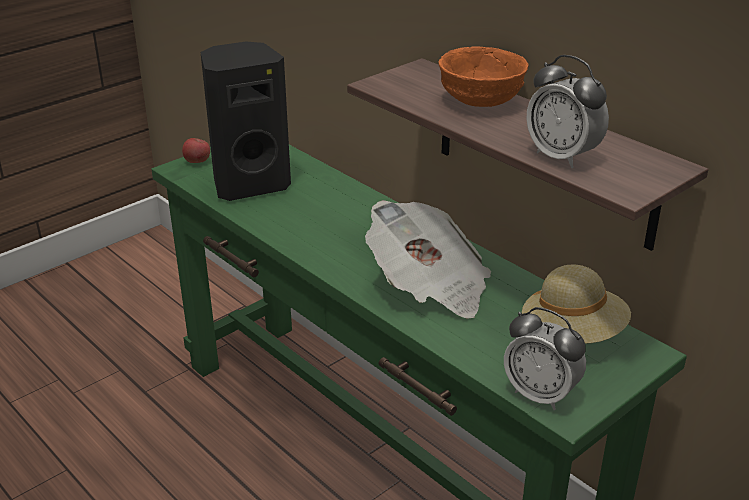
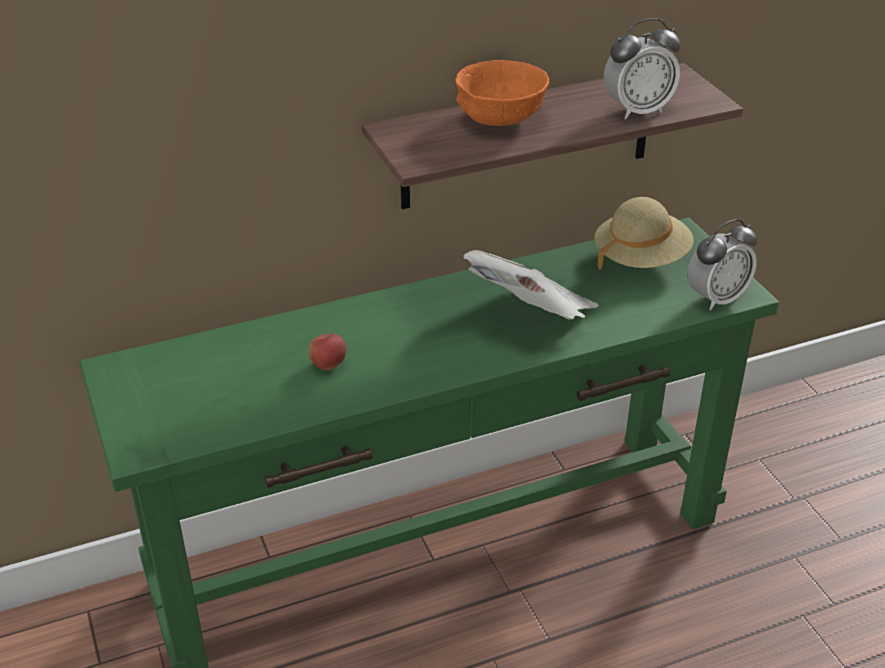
camera: 70 degrees left, 5 degrees up
apple [182,138,210,163] -> apple moved to [309,334,346,370]
black speaker [201,42,291,201] -> none

